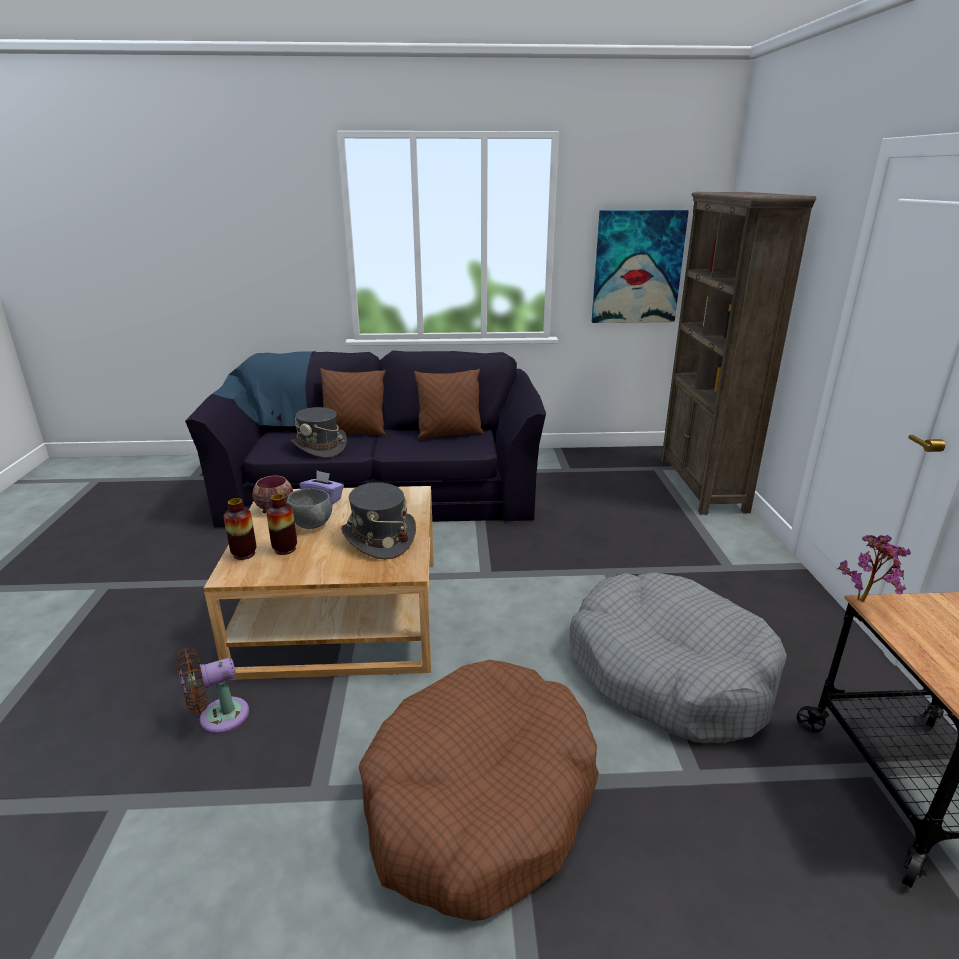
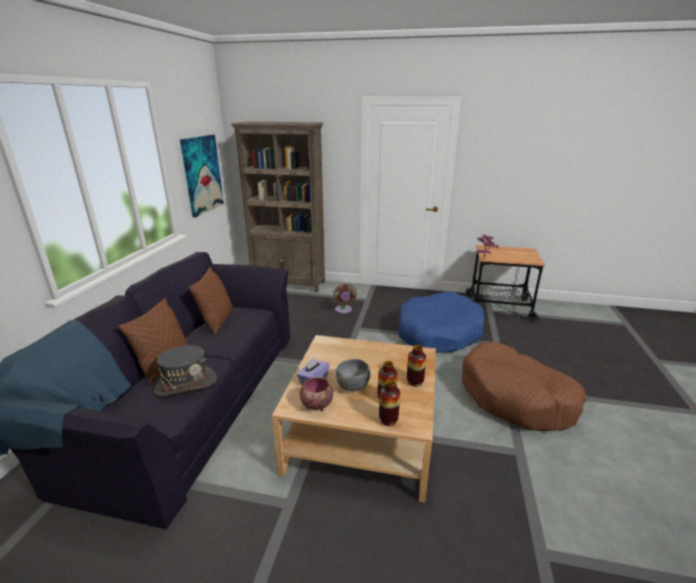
camera: 75 degrees left, 0 degrees up
brown fan [177,647,249,734] -> brown fan moved to [333,284,357,314]
grey hat [341,483,416,559] -> none
grey dog bed [570,572,787,743] -> blue dog bed [398,292,485,353]
none -> vase [407,345,426,387]

